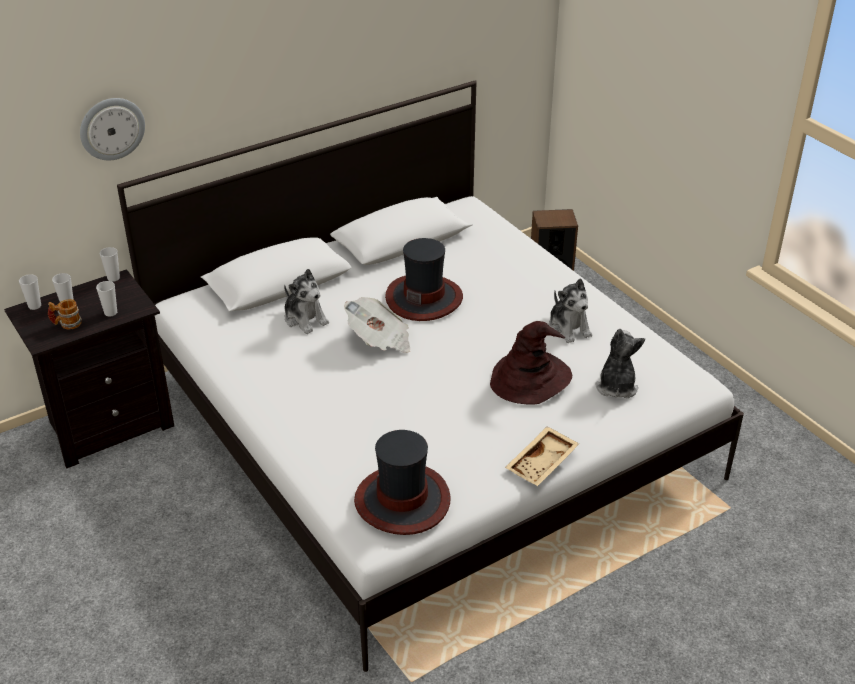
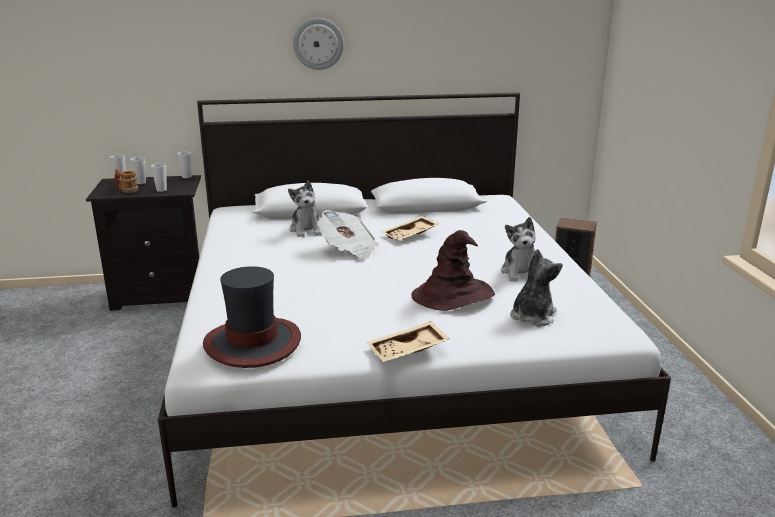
camera: 25 degrees right, 15 degrees down
wall clock [80,98,145,160] -> wall clock moved to [293,18,344,70]
hat [385,238,463,321] -> beige tray [382,216,439,240]

